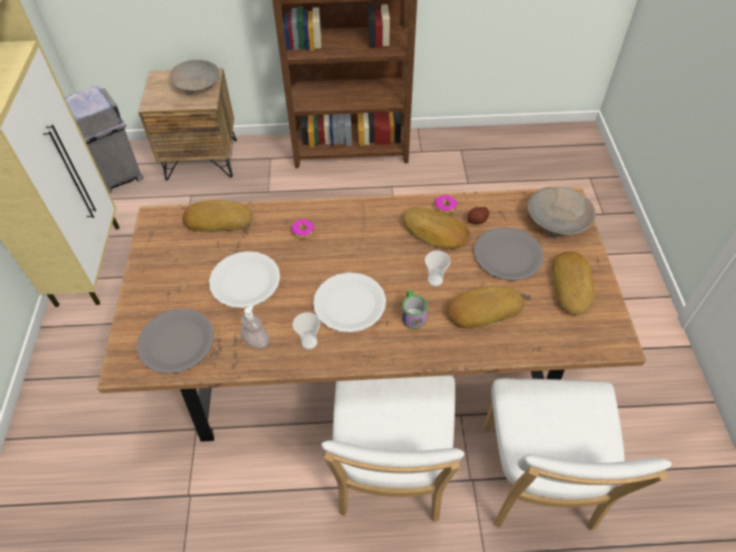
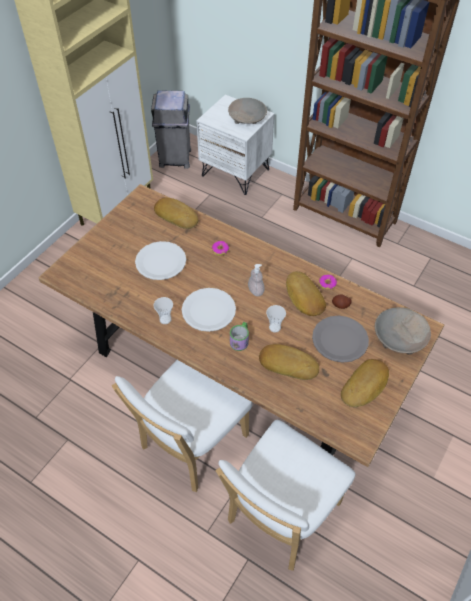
camera: 35 degrees right, 0 degrees up
grey plate [137,308,214,374] -> none
brown nightstand [138,68,237,180] -> white nightstand [196,95,274,195]
soap dispenser [240,306,269,349] -> soap dispenser moved to [248,264,265,296]

